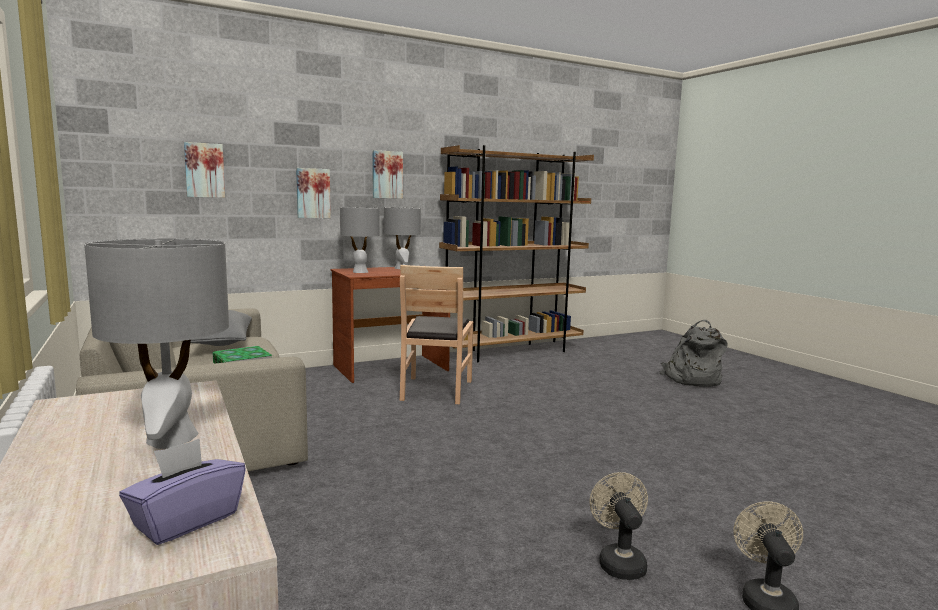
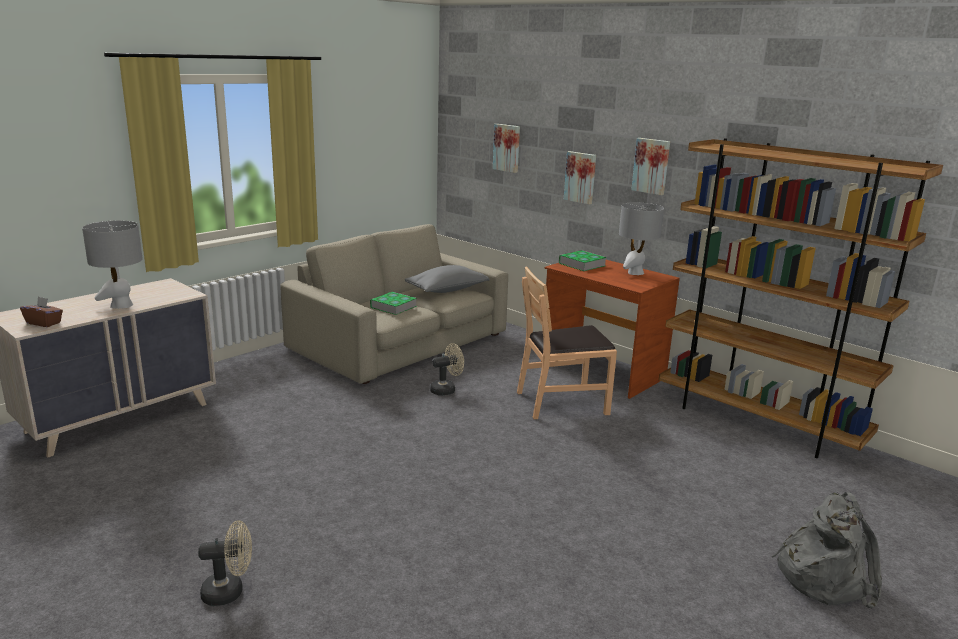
camera: 70 degrees right, 10 degrees up
purple tissue box [119,439,246,545] -> brown tissue box [20,297,63,327]
grey table lamp [340,207,380,273] -> book [559,250,607,271]
beige fan [590,472,648,580] -> beige fan moved to [430,343,464,396]

